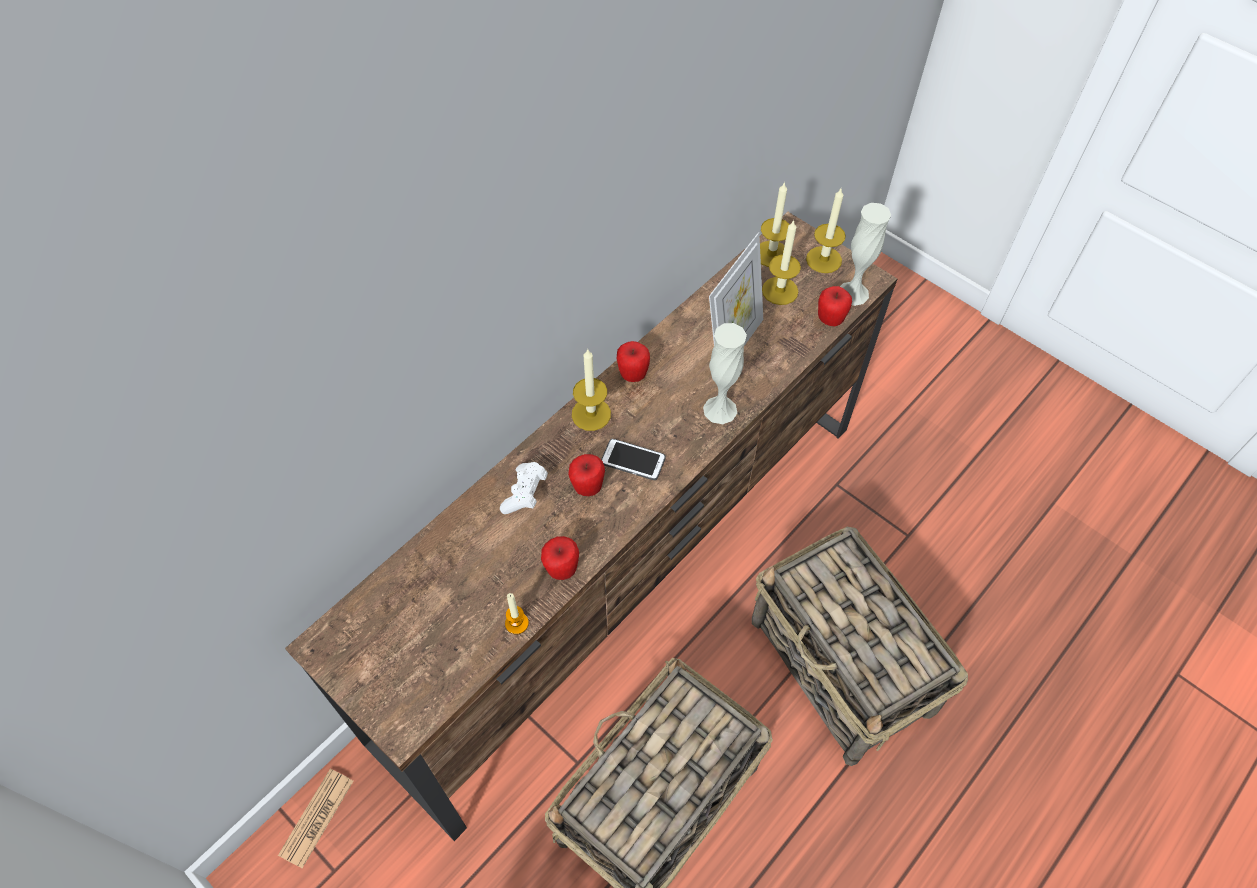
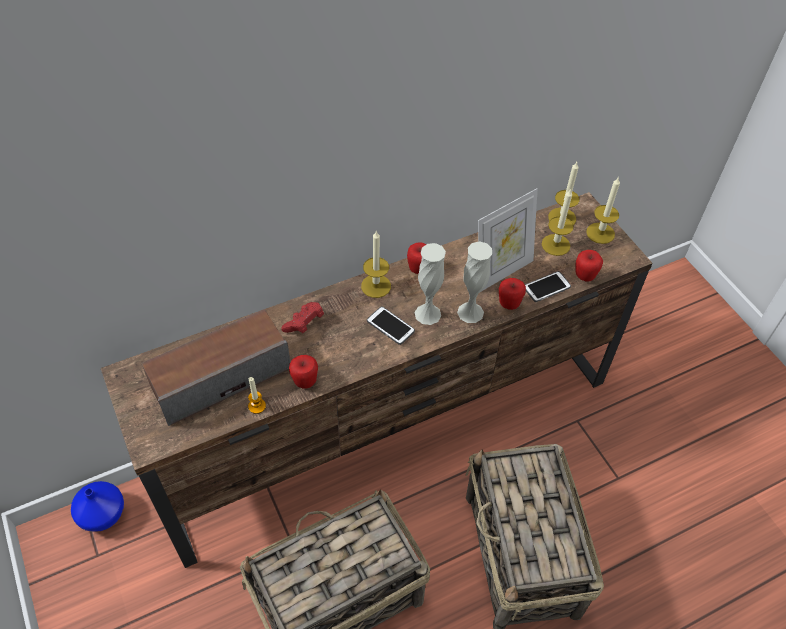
camera: 20 degrees right, 5 degrees down
newspaper [278,769,353,868] -> blue vase [71,481,124,532]
white game controller [500,462,548,514] -> red game controller [282,302,324,333]
apple [568,454,605,496] -> apple moved to [499,278,526,310]
white vase [840,203,891,306] -> white vase moved to [415,243,446,325]
none -> speaker [142,309,290,426]
none -> phone [525,271,571,302]

